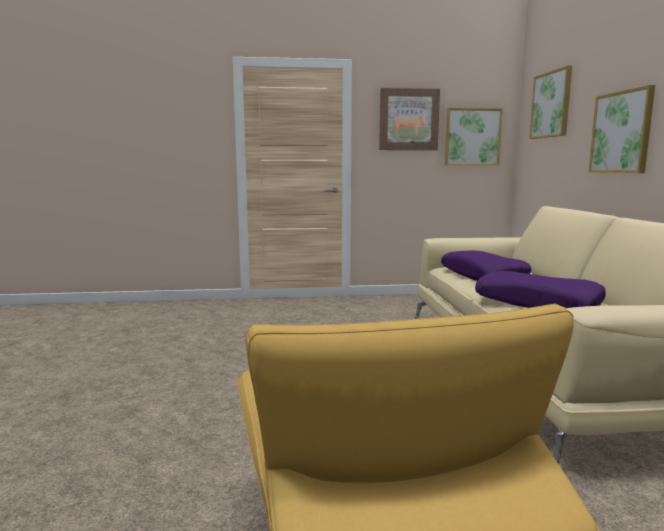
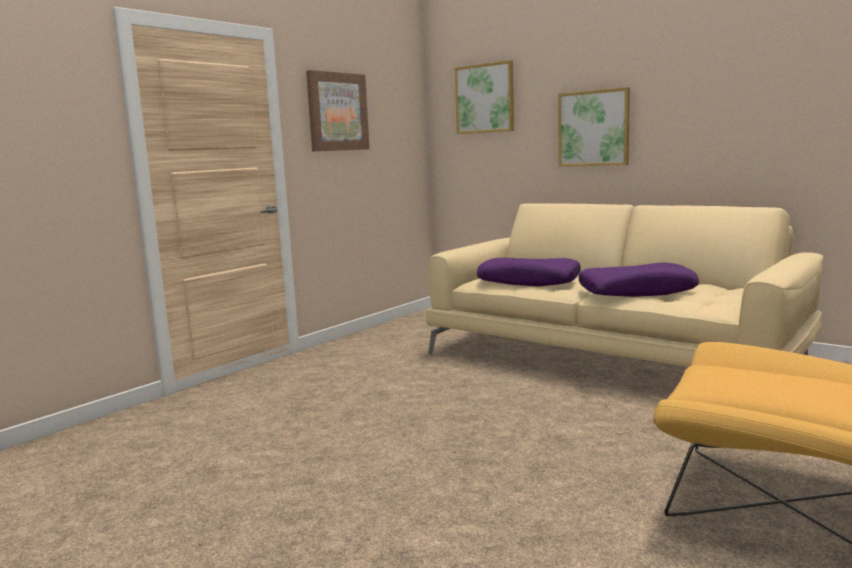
camera: 45 degrees left, 0 degrees up
picture [445,108,503,166] -> none

